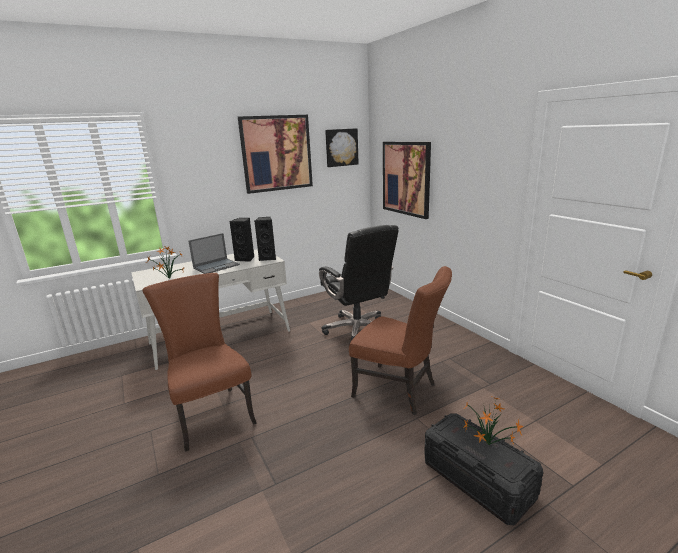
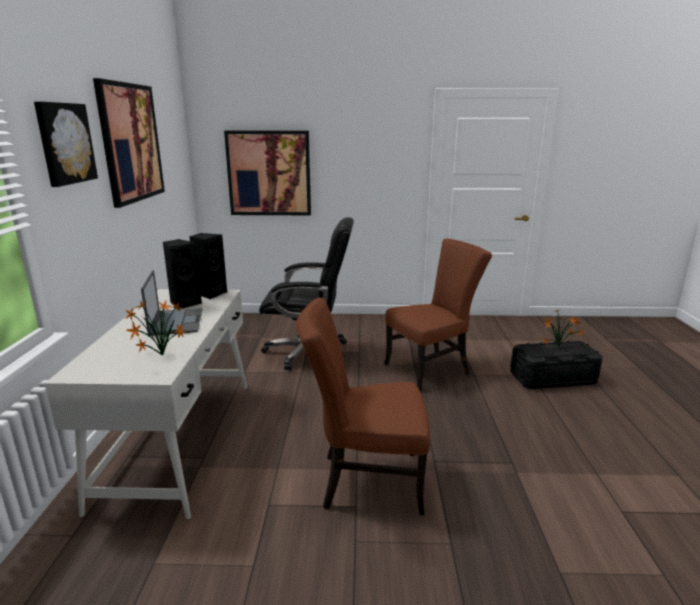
camera: 60 degrees left, 0 degrees up
picture [325,128,359,167] -> picture moved to [34,102,98,187]

